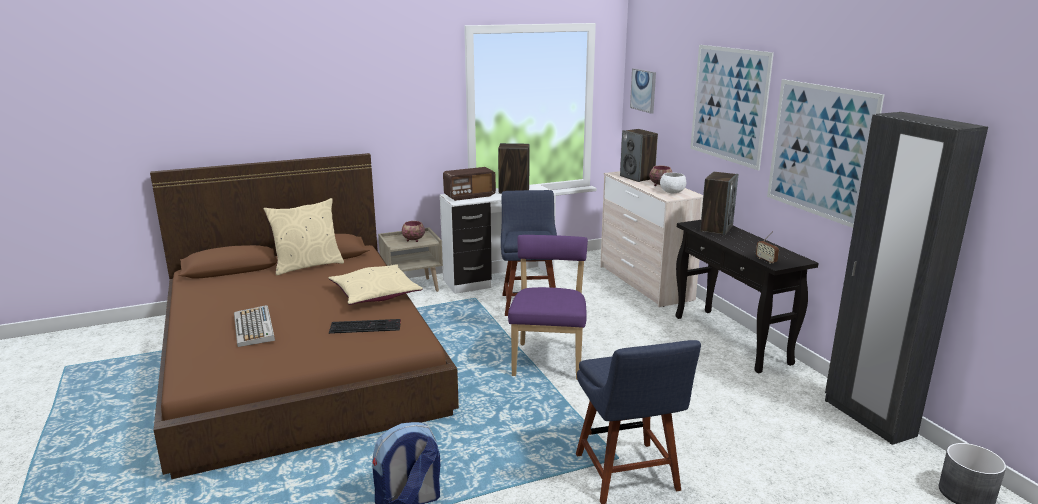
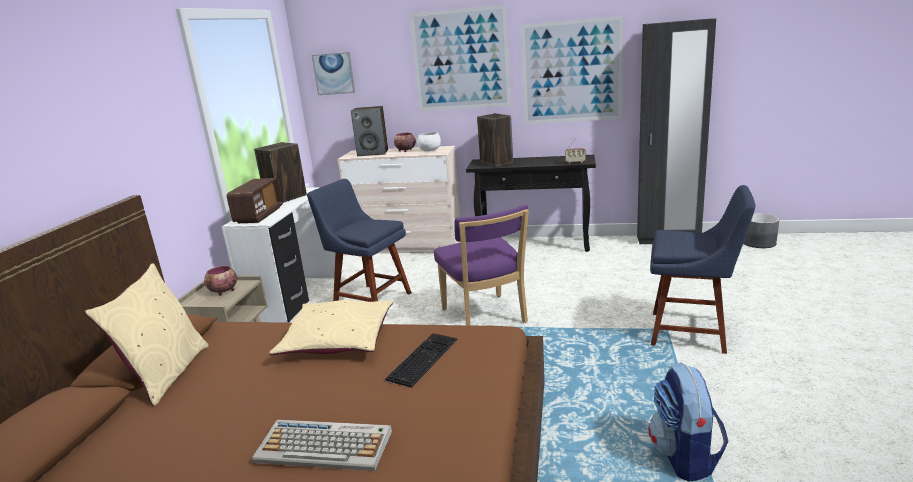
camera: 55 degrees left, 0 degrees up
purple chair [508,235,588,380] -> purple chair turned 150 degrees counterclockwise [434,205,529,326]

